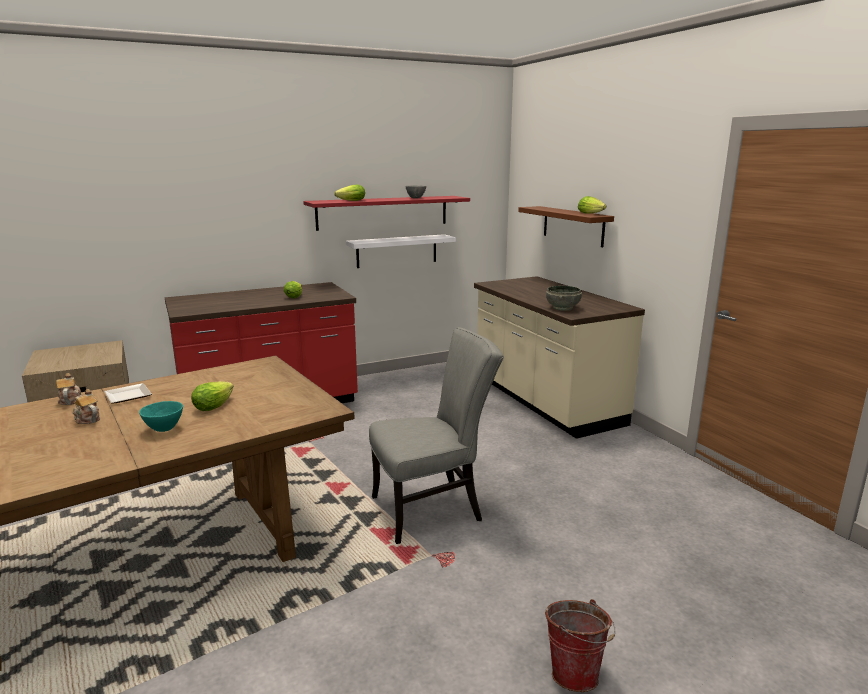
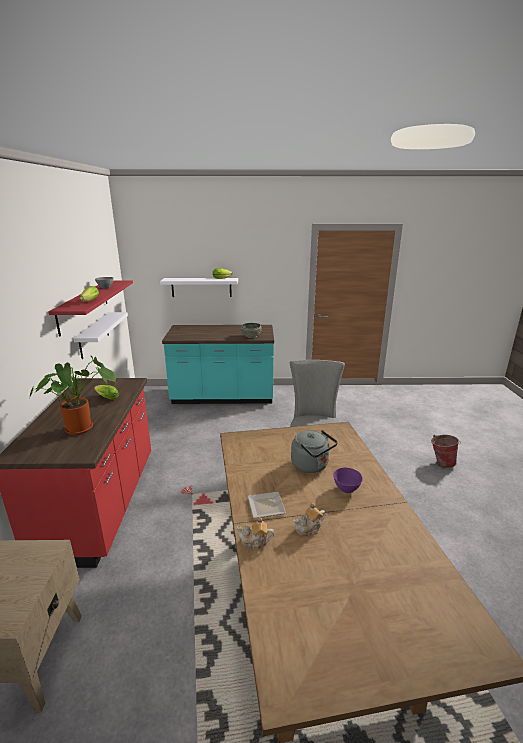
camera: 65 degrees left, 5 degrees up
turquoise bowl [139,401,183,432] -> purple bowl [334,467,363,493]
lettuce [191,381,234,411] -> grey kettle [291,430,338,473]
beige counter [474,276,645,439] -> turquoise counter [162,325,274,404]
brown shelf [518,206,614,247] -> white shelf [160,278,238,297]
none -> potted plant [30,356,116,435]

